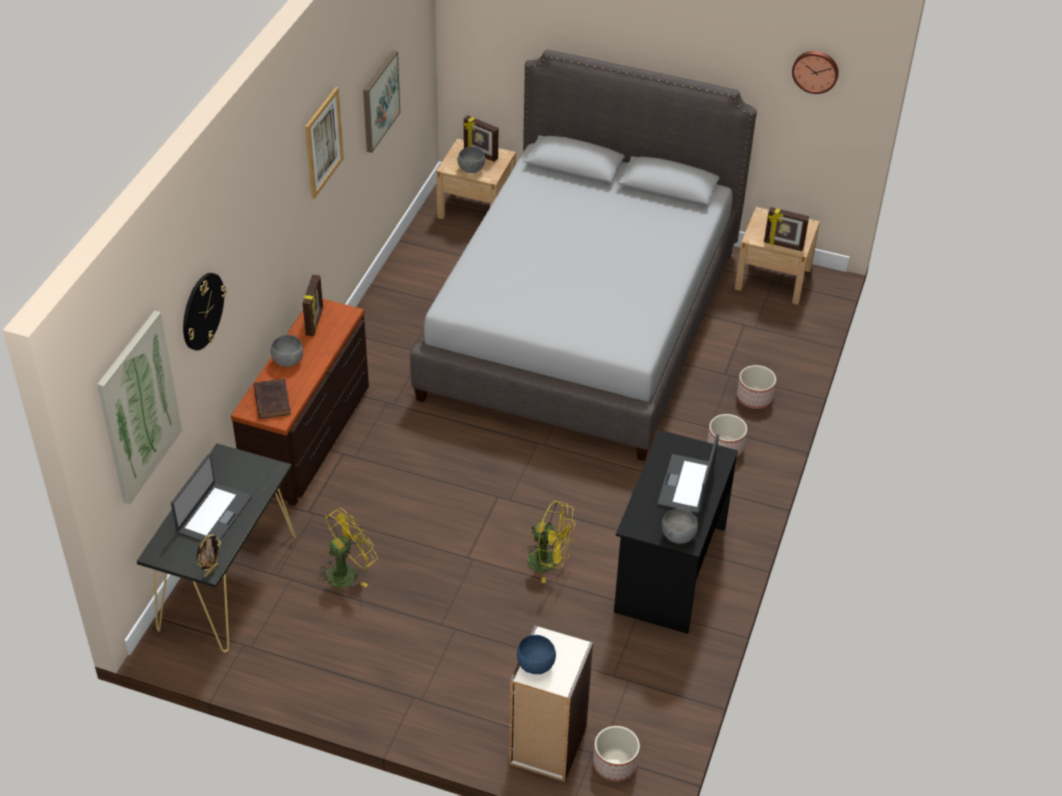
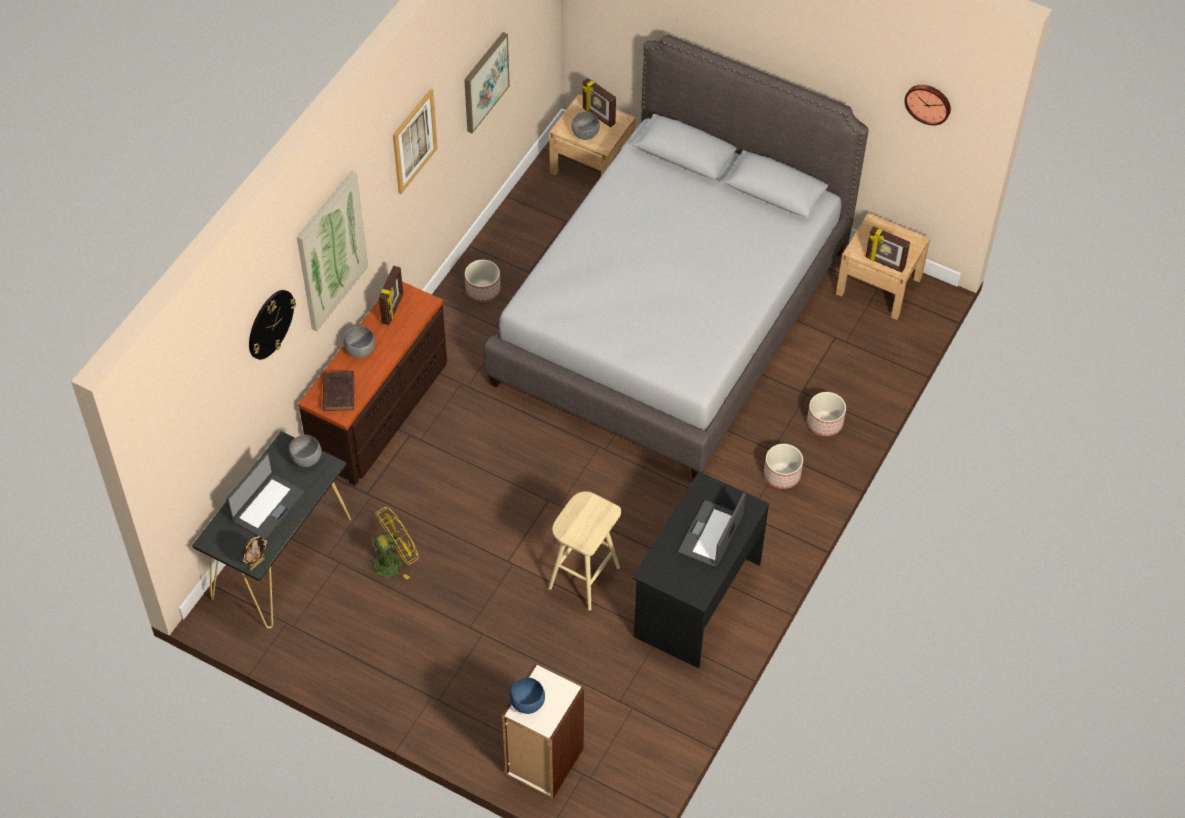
camera: 10 degrees right, 10 degrees up
picture [97,310,182,504] -> picture moved to [297,171,368,331]
yellow fan [523,500,576,583] -> beige stool [548,491,621,611]
planter [593,726,640,781] -> planter moved to [465,260,501,302]
grey bowl [662,508,698,544] -> grey bowl moved to [289,435,321,467]

